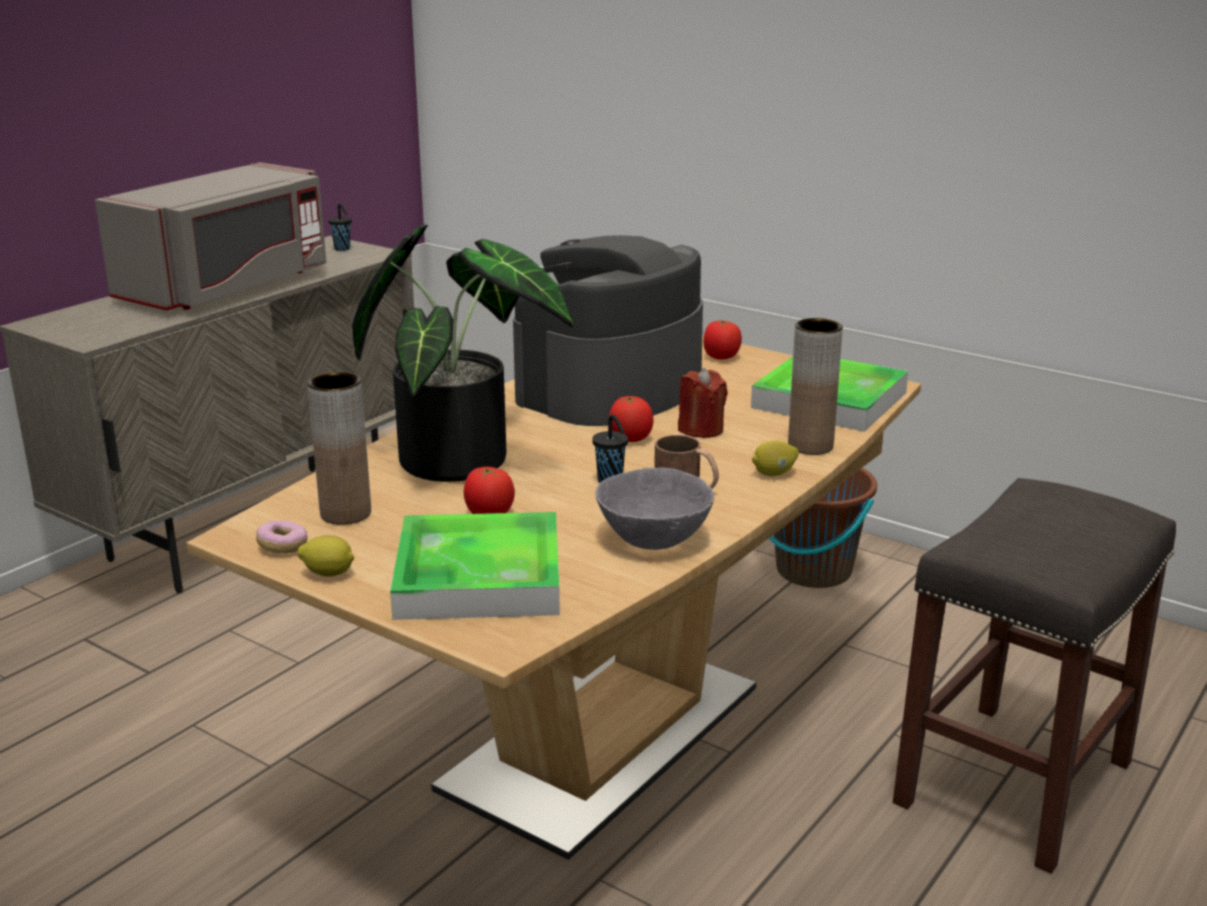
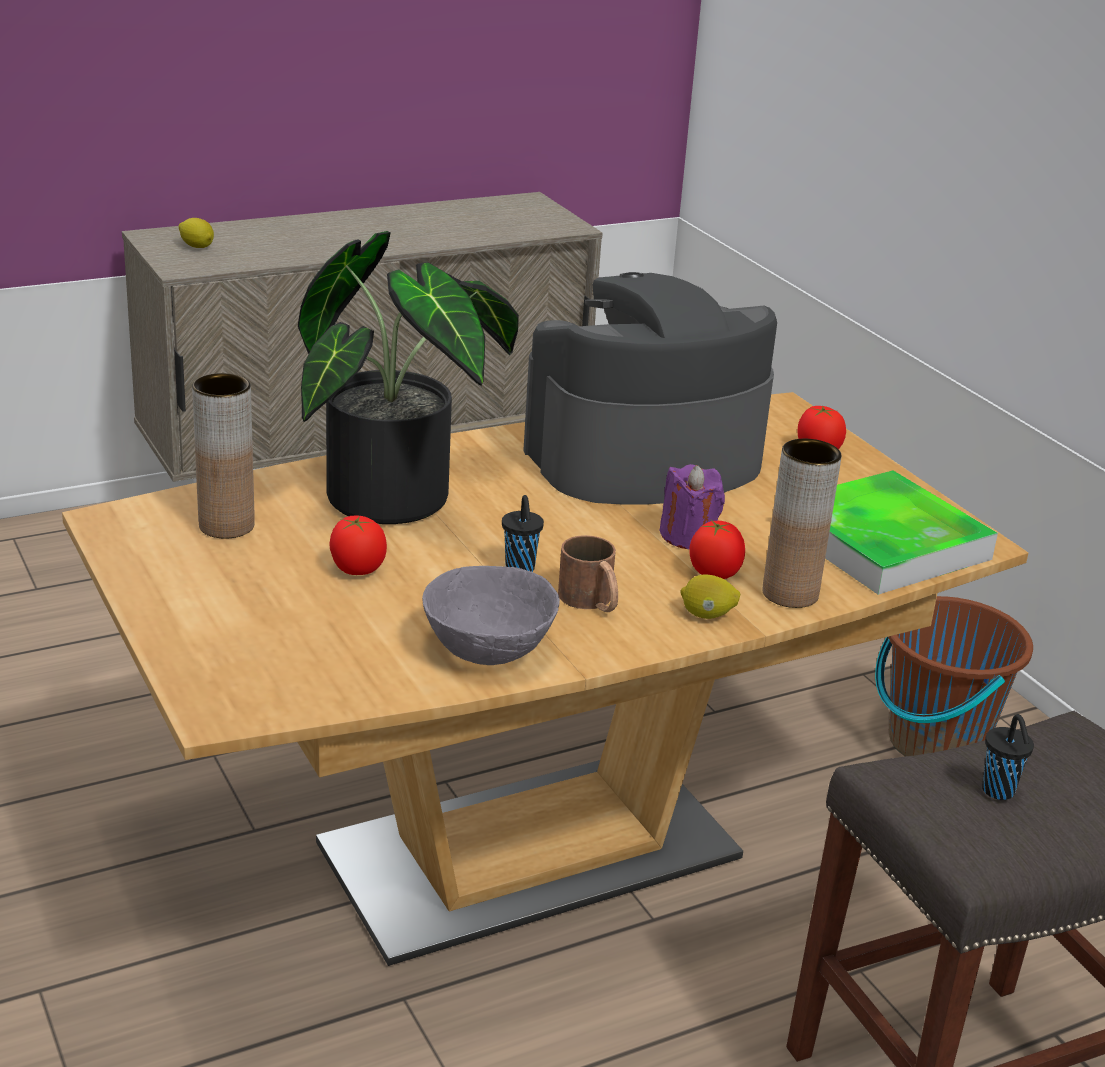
camera: 25 degrees right, 5 degrees up
grey microwave [95,162,326,311] -> none
donut [256,520,308,554] -> none
lemon [298,535,354,577] -> lemon moved to [179,218,214,248]
black cup [328,203,352,251] -> black cup moved to [982,714,1034,800]
tray [390,512,560,620] -> none
tomato [609,396,653,442] -> tomato moved to [689,520,745,579]
red candle [678,368,728,438] -> purple candle [659,464,725,549]

